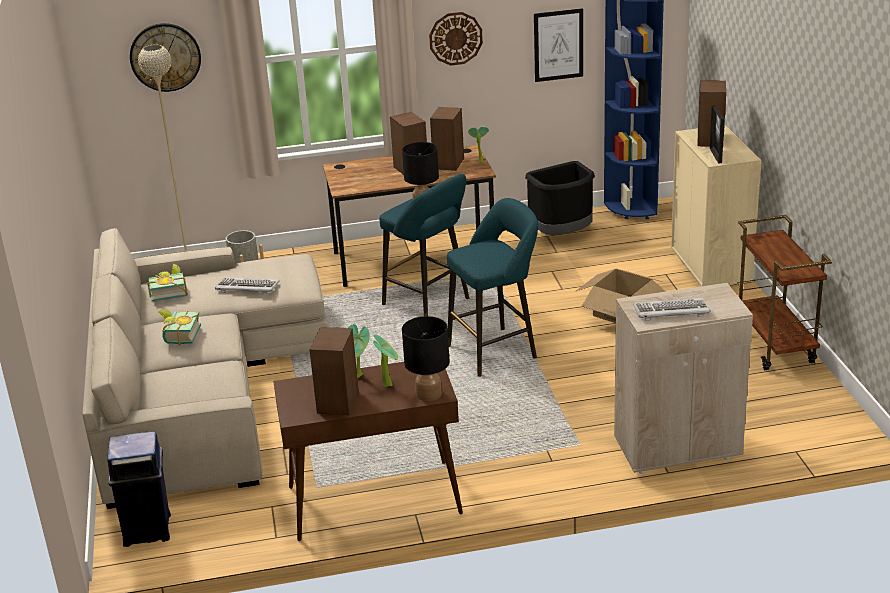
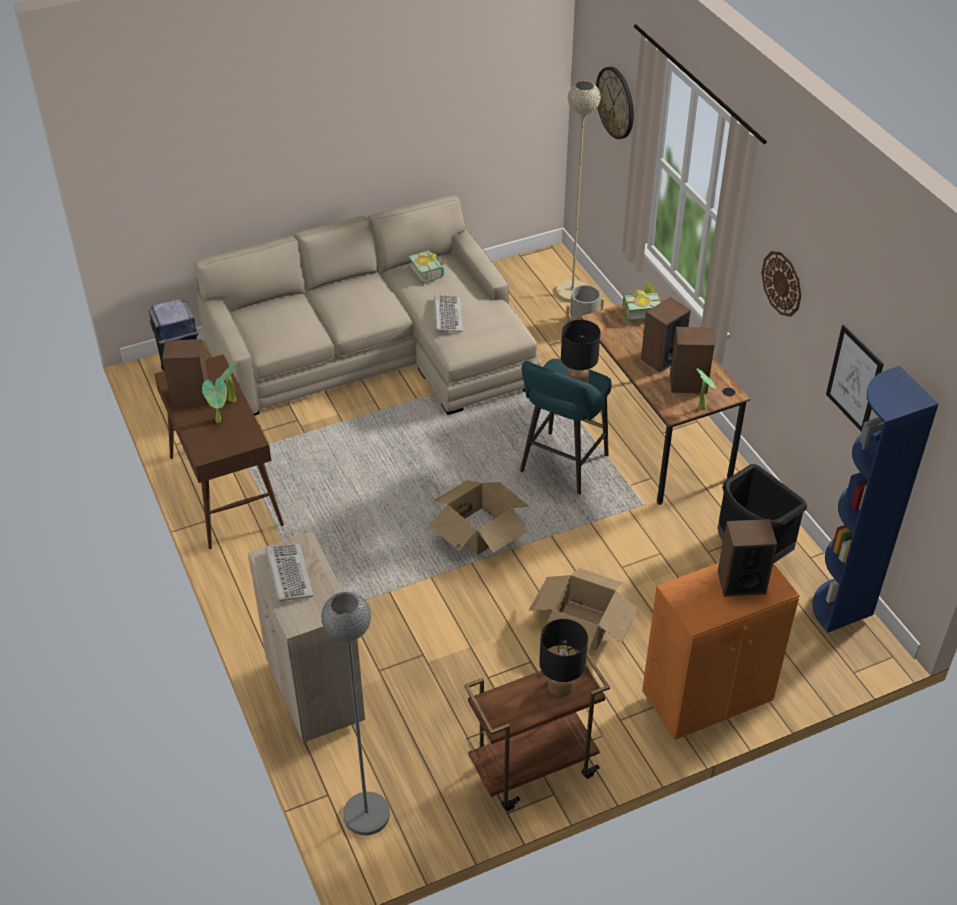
camera: 75 degrees right, 15 degrees up
book [158,309,201,346] -> book moved to [623,282,661,321]
black table lamp [402,316,450,401] -> black table lamp moved to [539,619,588,697]
turquoise stool [447,198,538,377] -> cardboard box [430,480,529,555]
beige cabinet [671,125,761,286] -> orange cabinet [642,563,800,740]
picture frame [710,105,724,163] -> none
none -> grey floor lamp [321,592,390,835]

